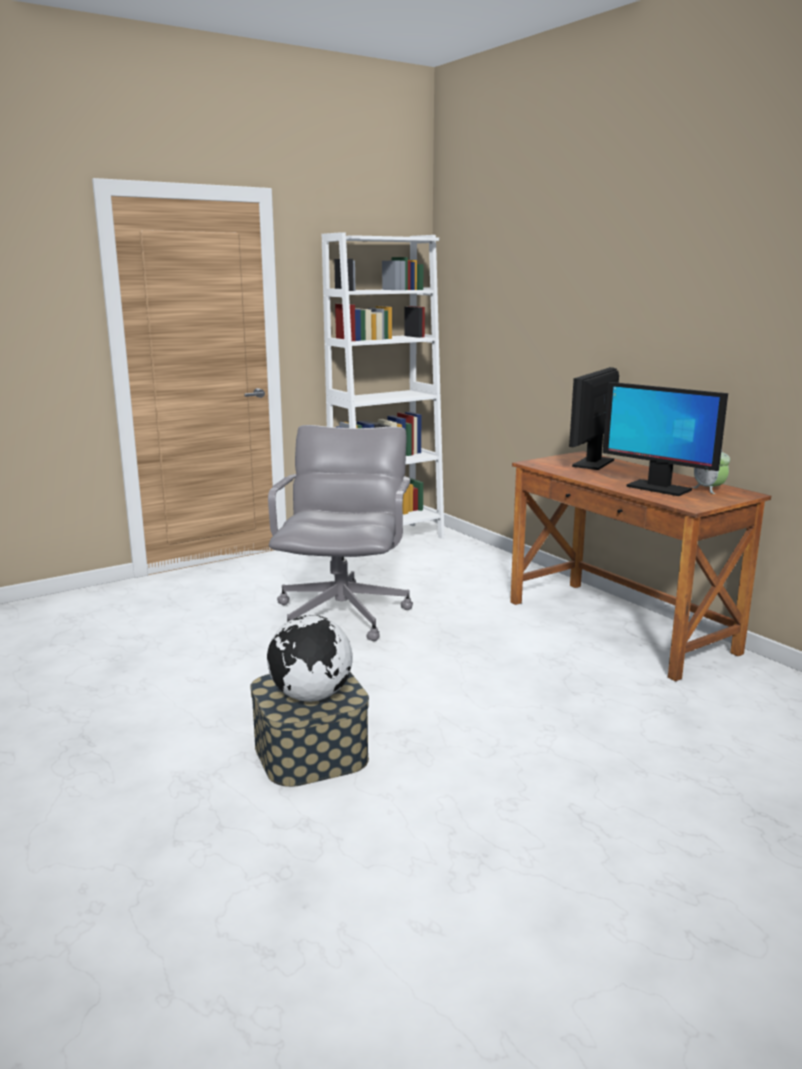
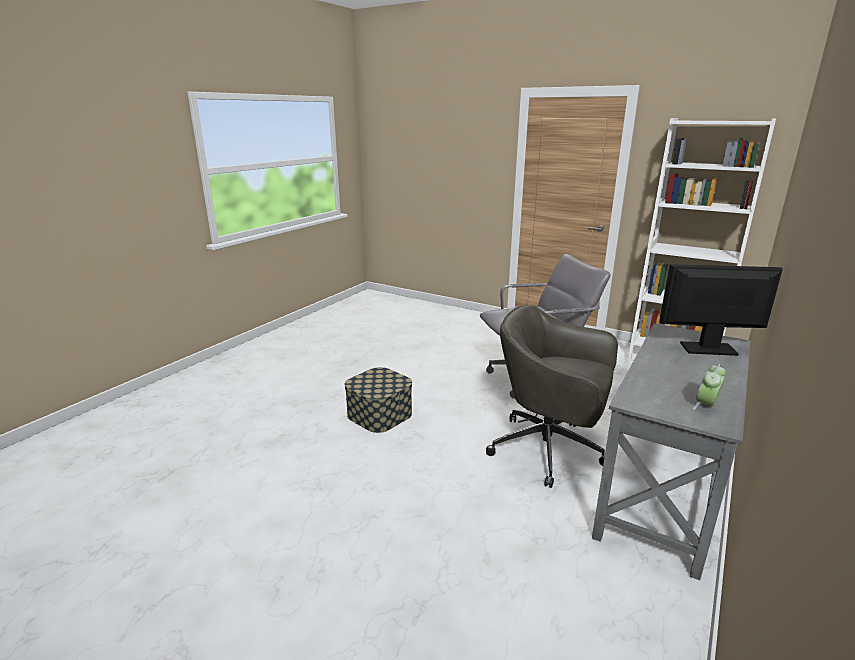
camera: 65 degrees right, 5 degrees up
globe [267,615,353,702] -> none
brown desk [510,451,771,681] -> grey desk [592,323,751,580]
monitor [603,382,728,496] -> none
none -> grey office chair [486,305,618,488]

